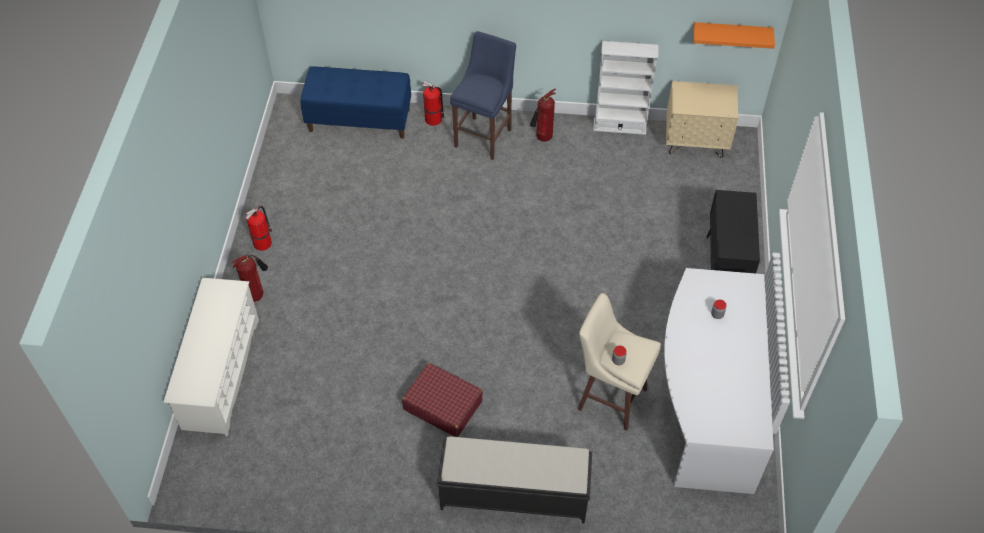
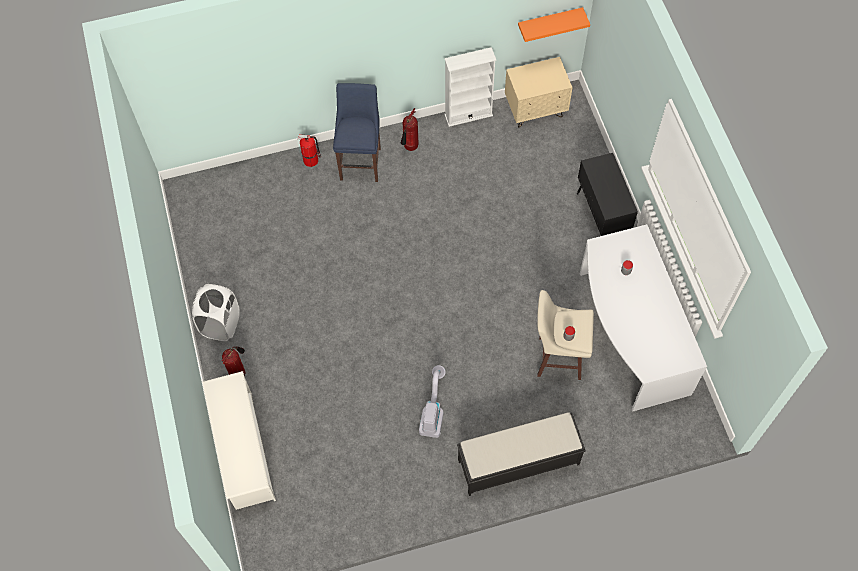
camera: 20 degrees left, 10 degrees up
fire extinguisher [246,206,272,251] -> white laundry basket [192,284,240,341]
blue bench [300,66,411,139] -> none
red suitcase [402,363,483,437] -> vacuum cleaner [419,365,445,438]

